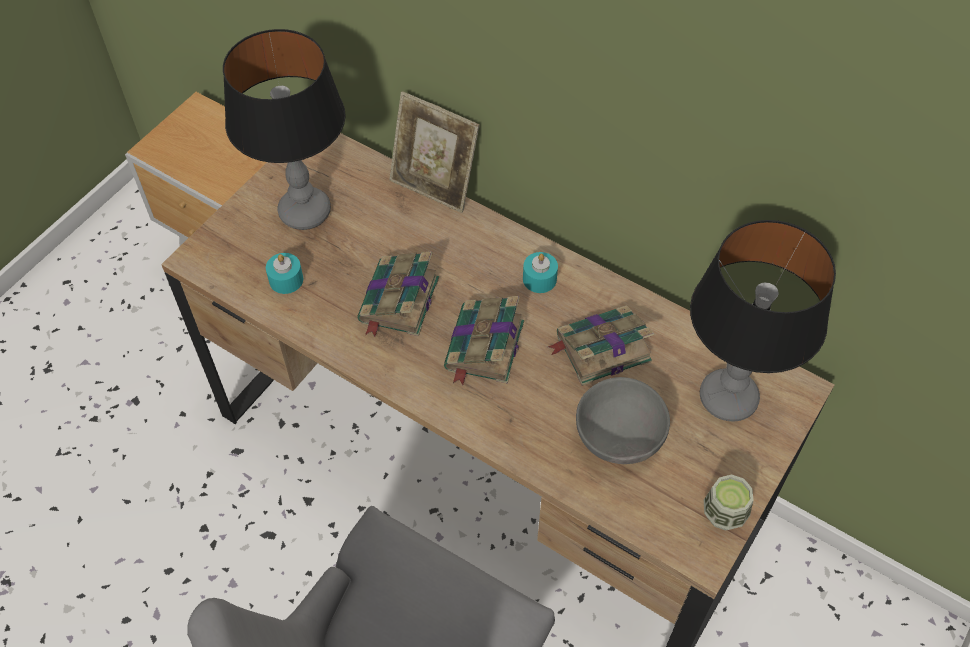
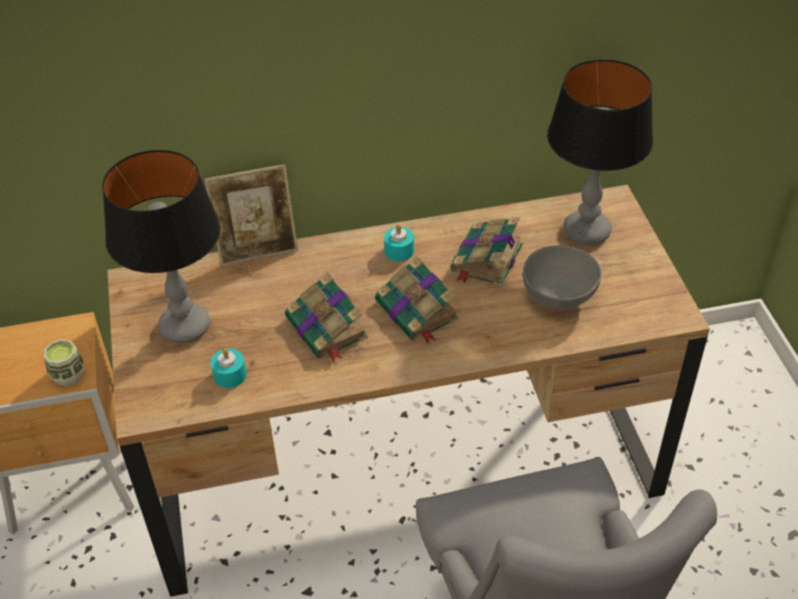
camera: 45 degrees left, 10 degrees down
cup [704,474,753,530] -> cup moved to [44,339,84,386]

